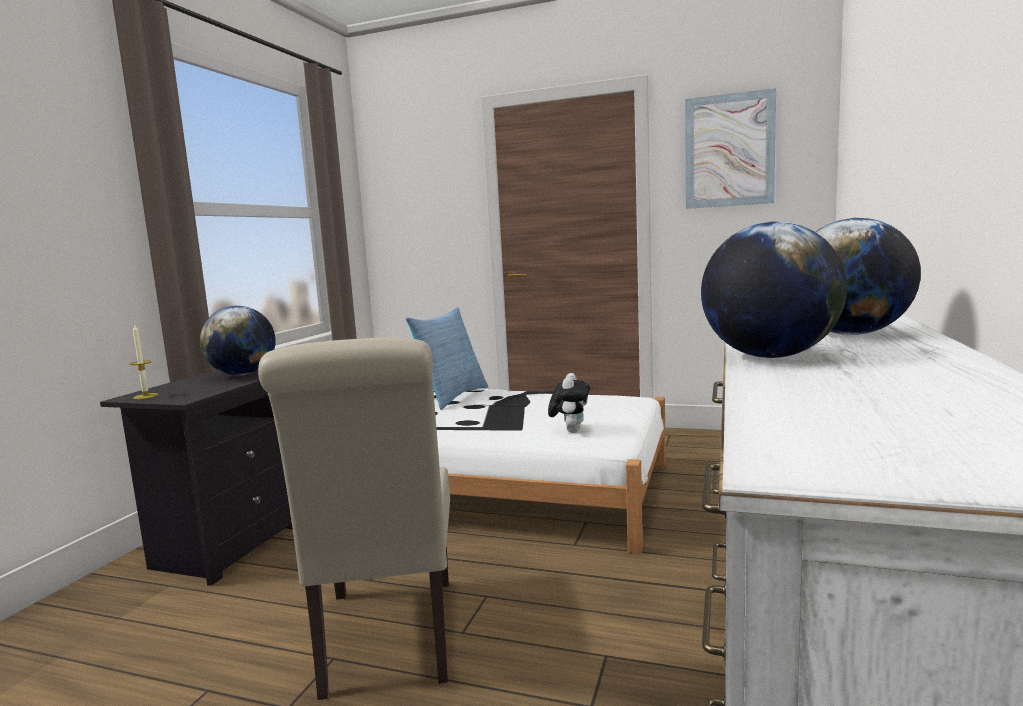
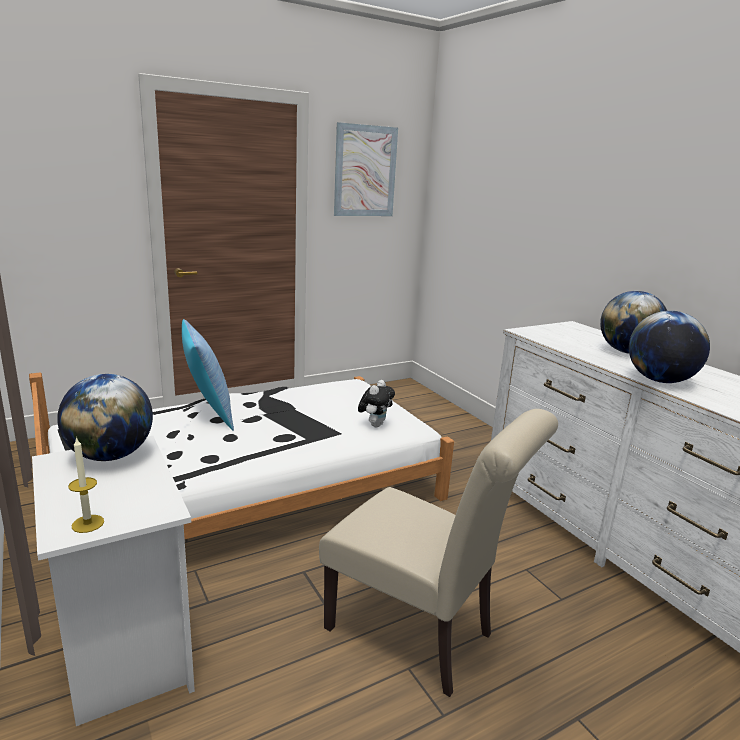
camera: 50 degrees left, 10 degrees up
black nightstand [100,370,293,586] -> white nightstand [32,436,195,726]
plush toy [548,373,590,433] -> plush toy turned 60 degrees clockwise [358,380,395,428]

